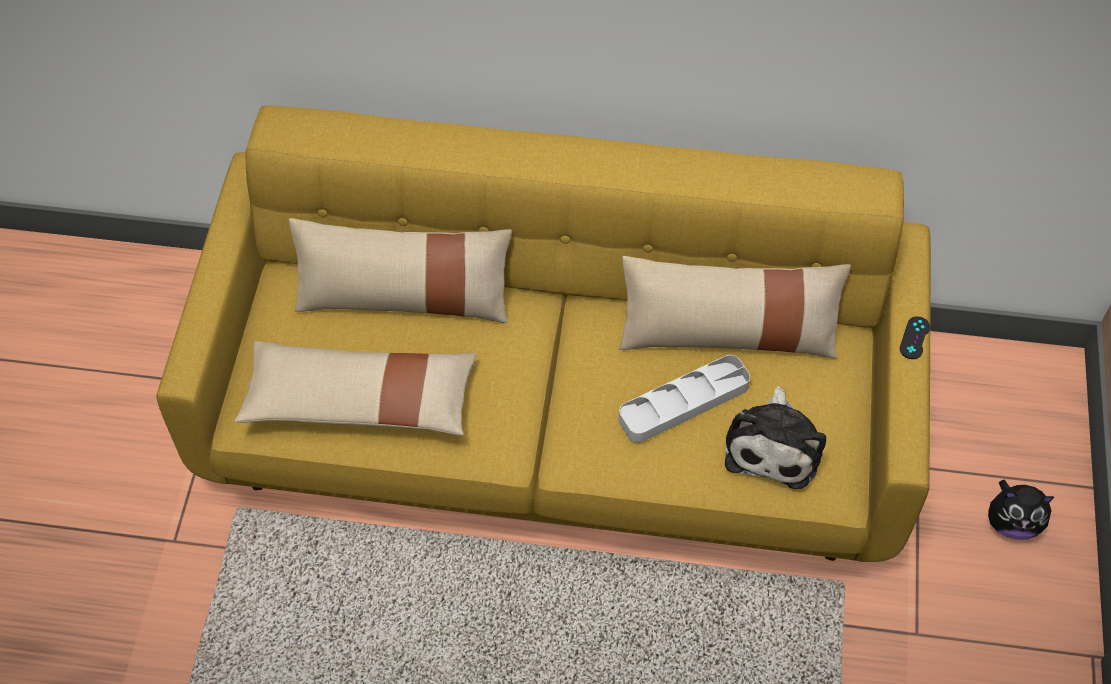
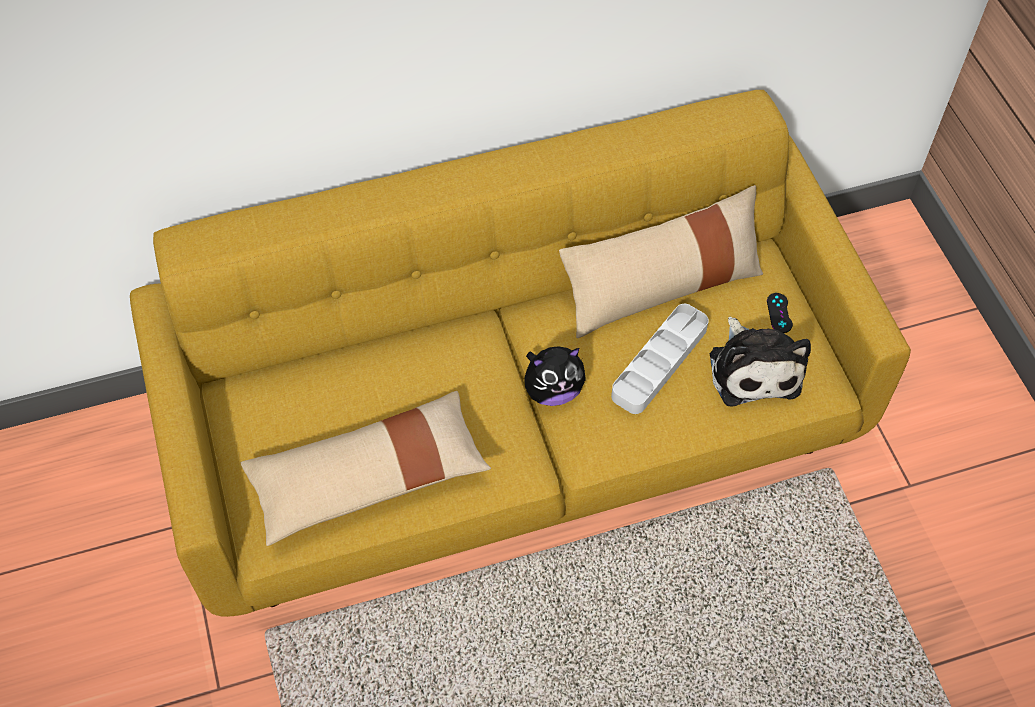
camera: 25 degrees left, 0 degrees up
beige pillow [289,218,512,323] -> none
black game controller [900,316,930,359] -> black game controller moved to [767,293,793,333]
plush toy [988,480,1054,540] -> plush toy moved to [524,346,586,406]

